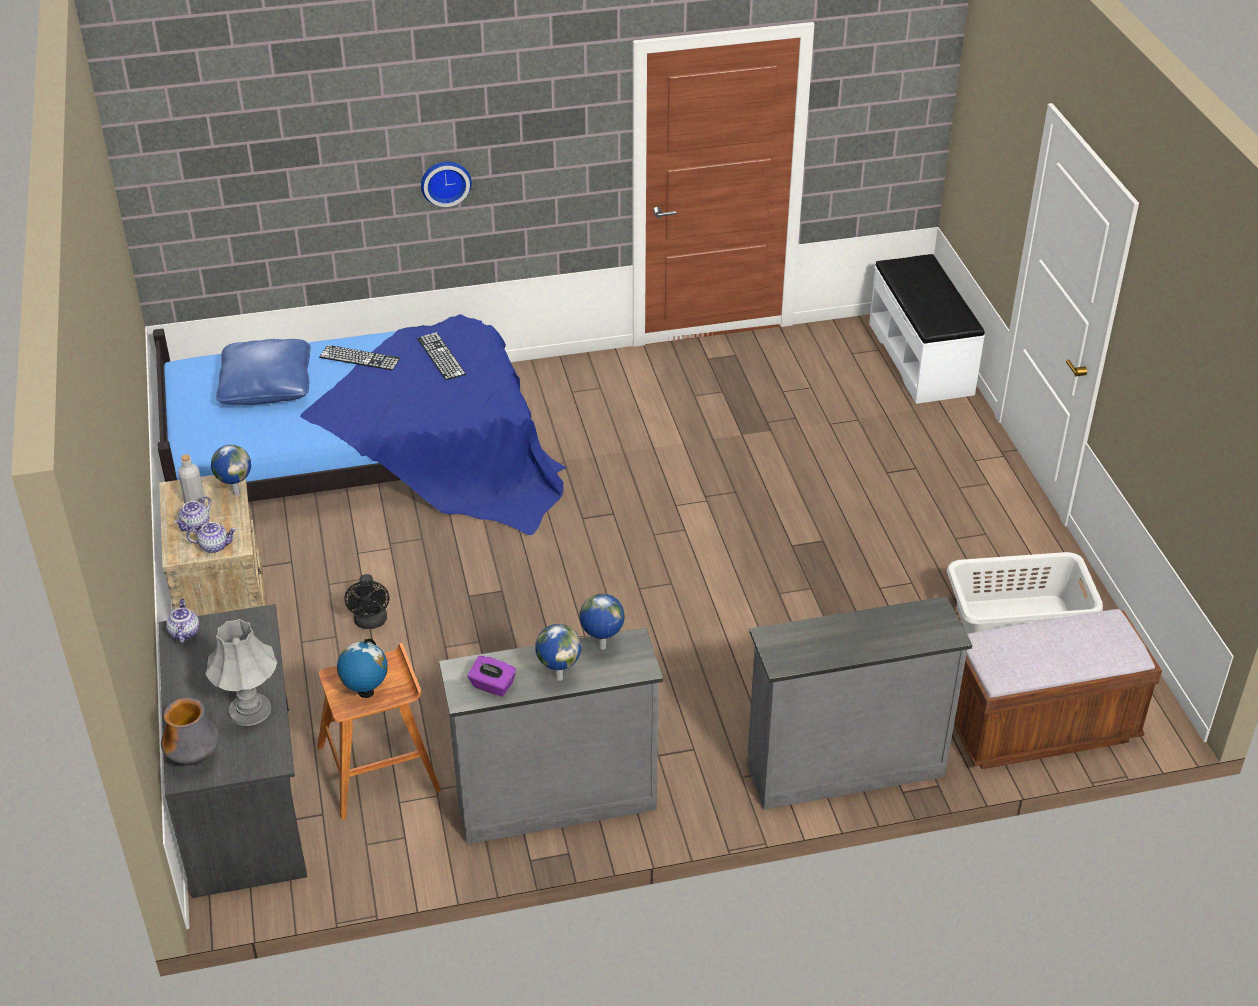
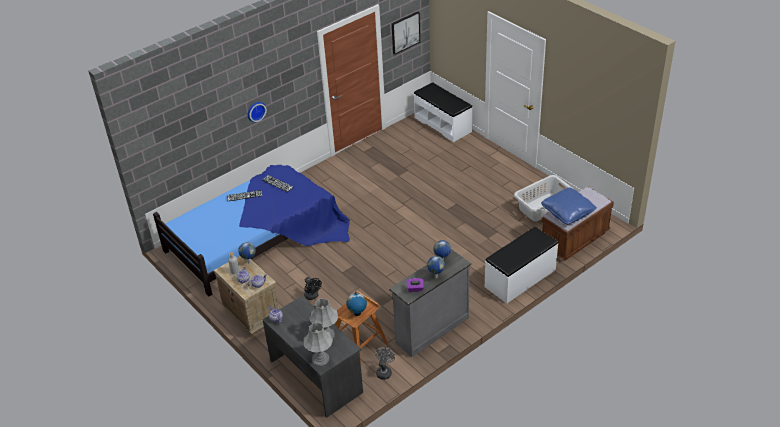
camera: 25 degrees left, 0 degrees up
vase [161,698,220,765] -> grey table lamp [304,322,333,366]
blue pillow [216,339,311,405] -> blue pillow moved to [541,187,597,225]
grey dresser [747,596,972,810] -> white bench [485,227,558,303]
none -> grey fan [375,347,395,380]
none -> picture [392,12,420,55]

